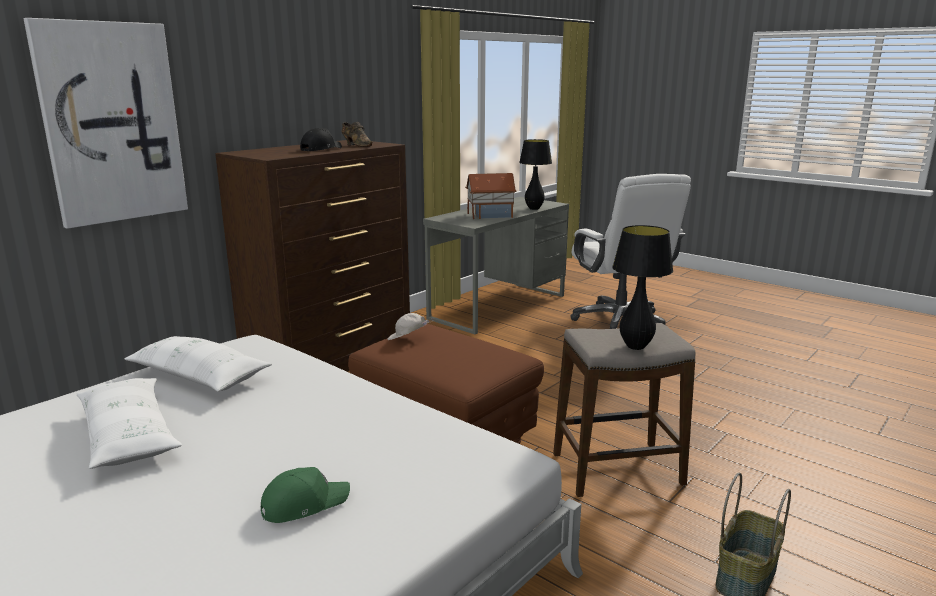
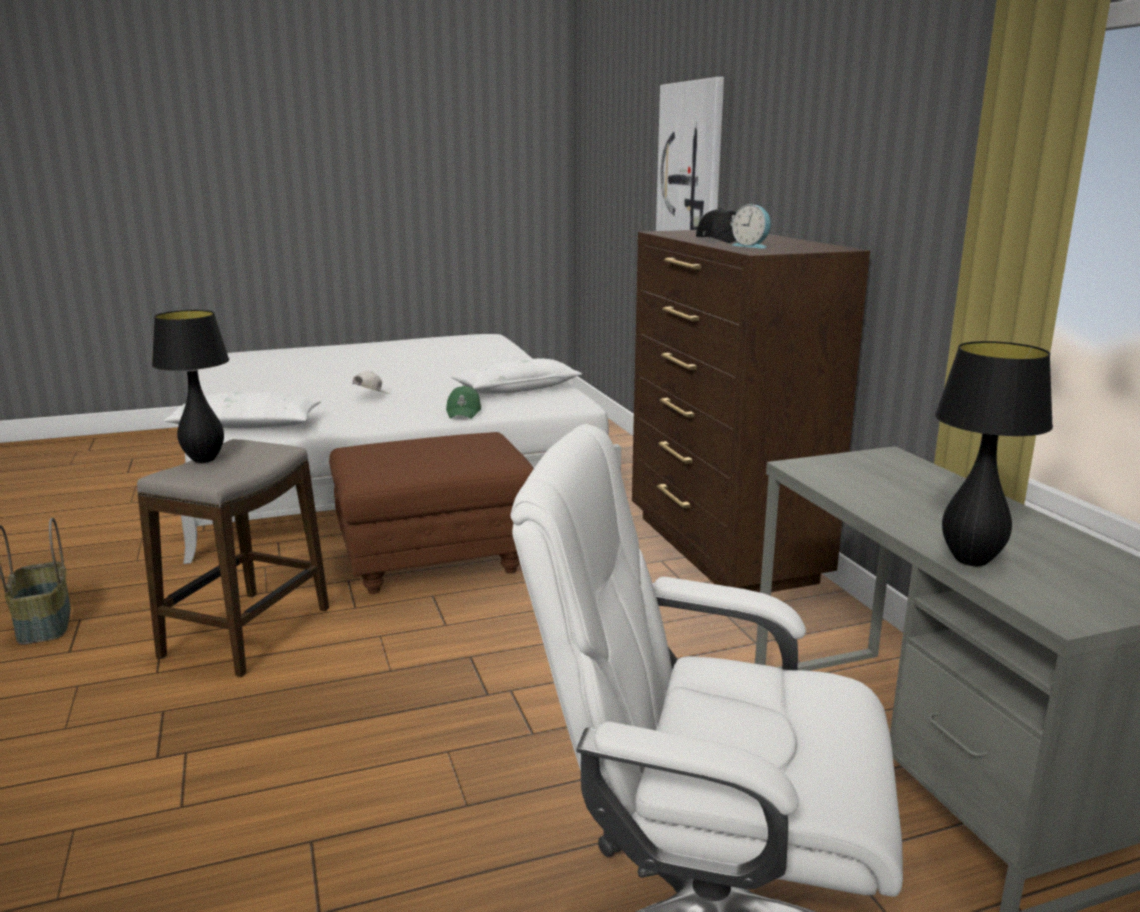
camera: 120 degrees right, 0 degrees up
white pillow [77,378,182,469] -> white pillow moved to [164,392,321,428]
green cap [261,467,350,523] -> green cap moved to [446,386,481,419]
brown shoe [342,122,373,147] -> alarm clock [732,204,771,249]
white cap [387,313,434,340] -> white cap moved to [352,371,389,394]
toy house [465,173,516,219] -> none

